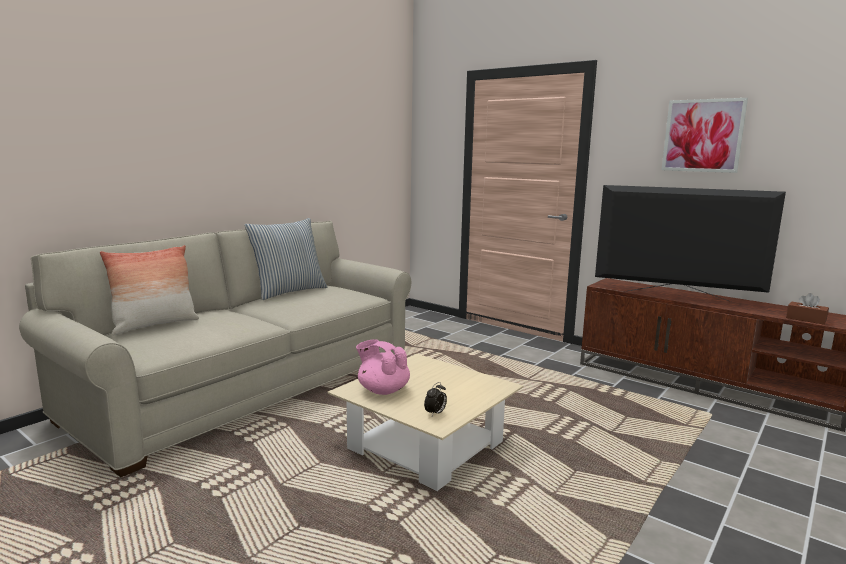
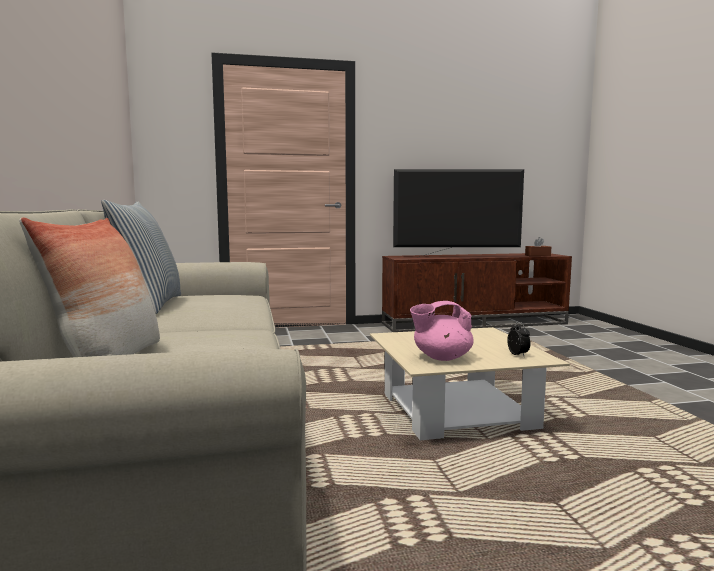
camera: 50 degrees left, 5 degrees down
television [595,185,786,301] -> television turned 150 degrees counterclockwise [393,169,524,257]
picture [662,98,748,173] -> none

